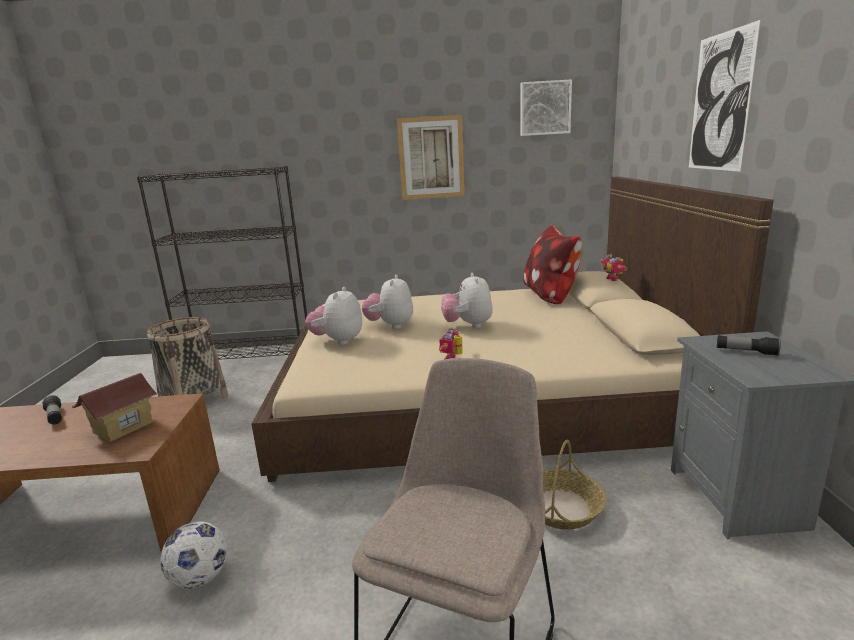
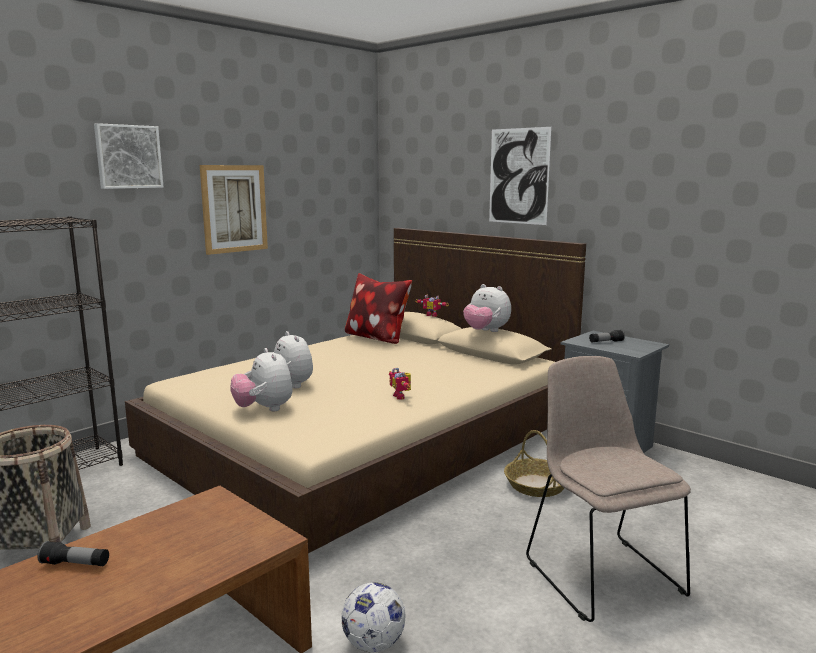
camera: 45 degrees left, 5 degrees down
toy house [72,373,158,442] -> none
plush toy [441,273,493,328] -> plush toy moved to [463,284,511,332]
picture [520,79,572,136] -> picture moved to [94,123,163,189]

